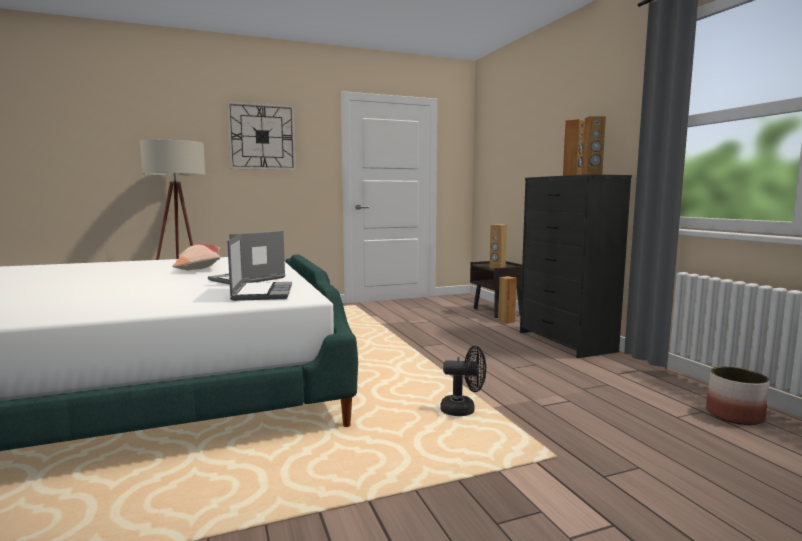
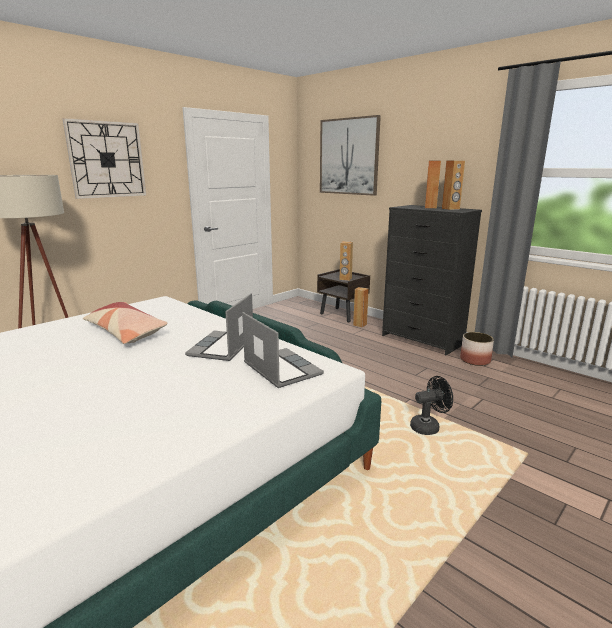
camera: 25 degrees left, 10 degrees up
planter [706,367,770,425] -> planter moved to [460,332,494,366]
none -> picture [320,115,381,196]

